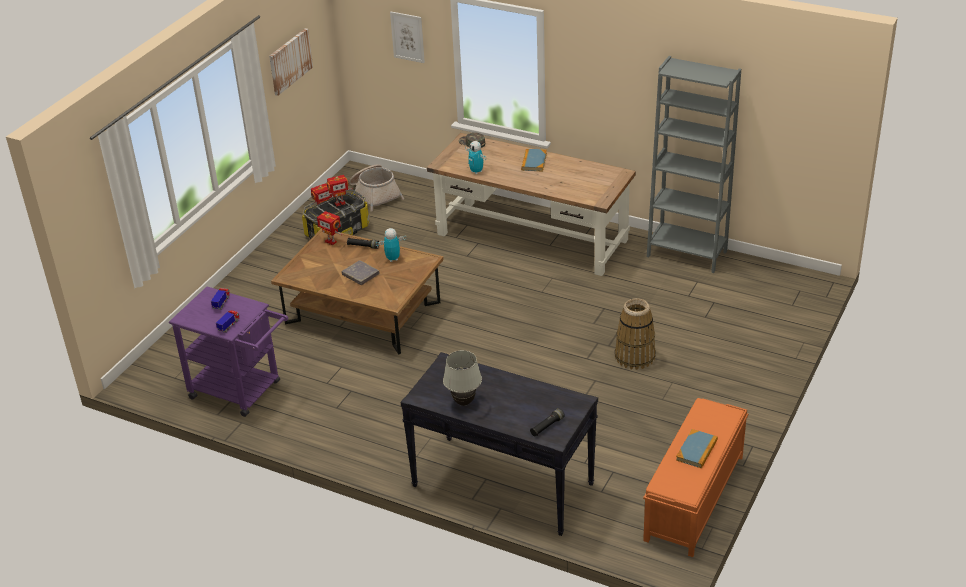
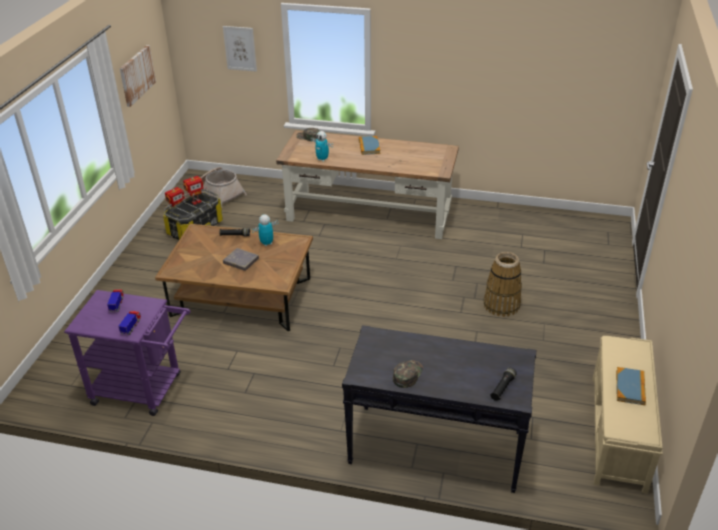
camera: 15 degrees left, 0 degrees up
toy robot [317,211,343,245] -> none
white table lamp [443,350,482,406] -> green cap [393,360,423,388]
orange bench [643,398,748,557] -> beige bench [593,336,663,494]
grey bookcase [647,56,741,273] -> none

